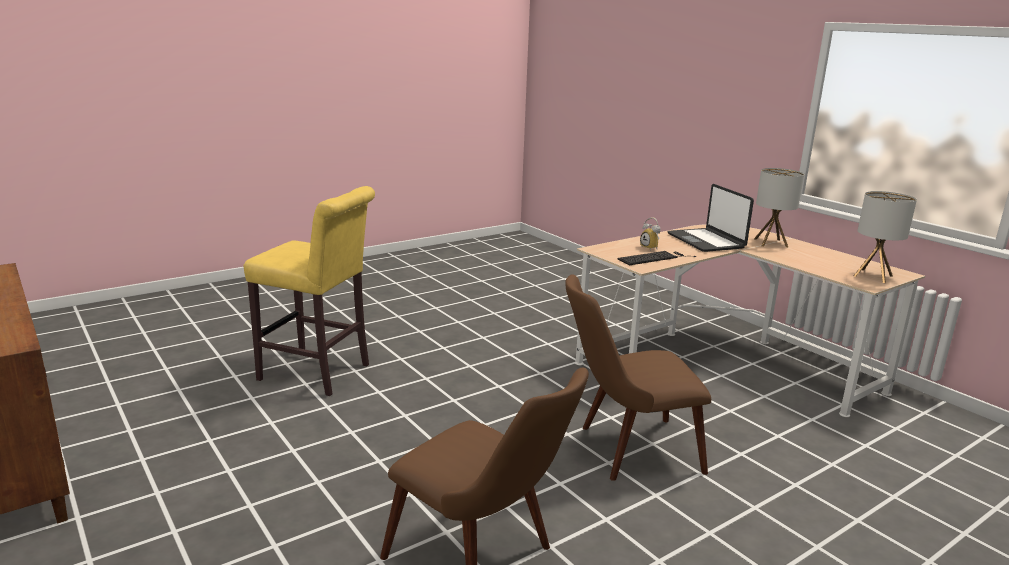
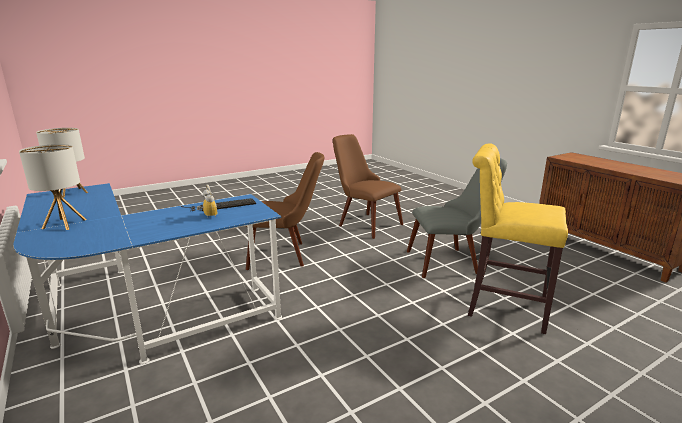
camera: 175 degrees left, 0 degrees up
beige desk [575,224,925,417] -> blue desk [13,183,282,364]
laptop [667,184,754,252] -> none
none -> grey chair [407,158,507,278]

